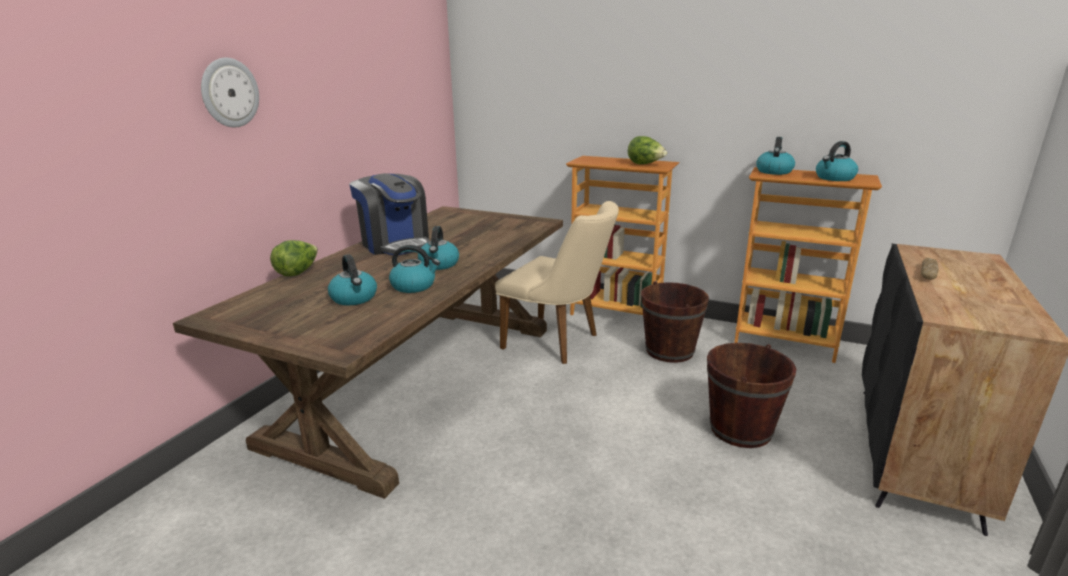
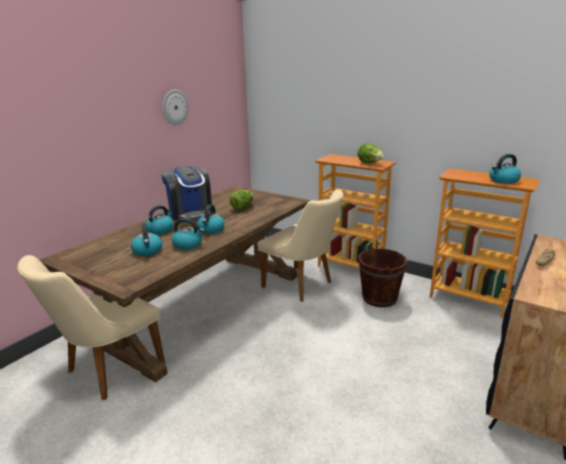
camera: 10 degrees right, 0 degrees up
wall clock [201,58,259,127] -> wall clock moved to [162,90,189,125]
lettuce [270,240,318,276] -> lettuce moved to [230,189,254,210]
brown bucket [707,343,797,448] -> none
kettle [756,137,795,175] -> kettle moved to [146,205,174,235]
none -> beige chair [17,255,165,400]

